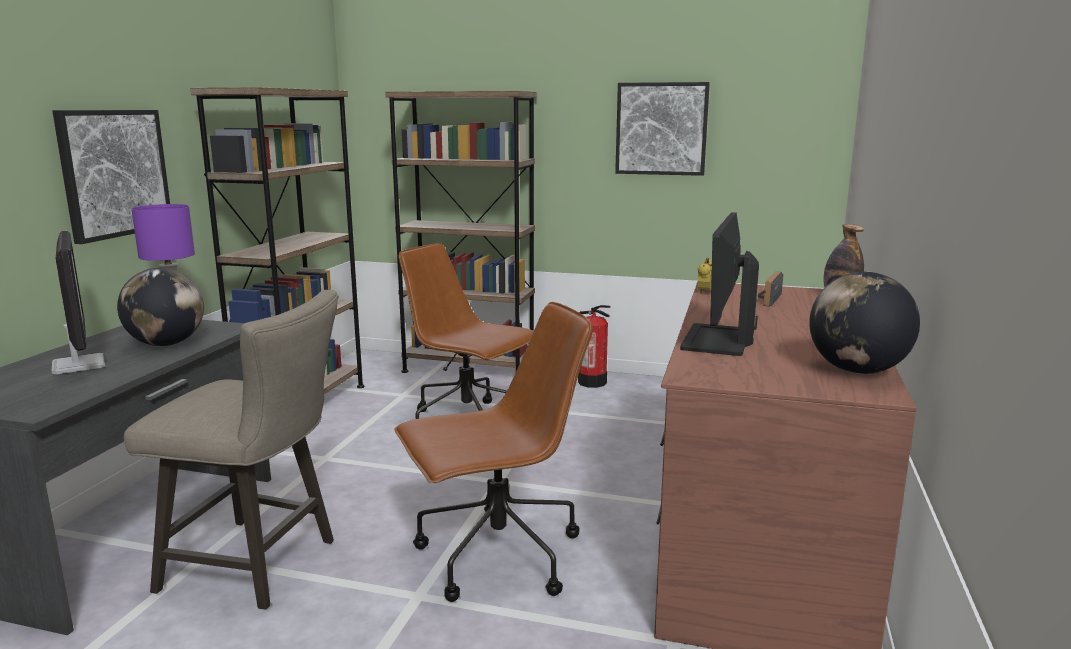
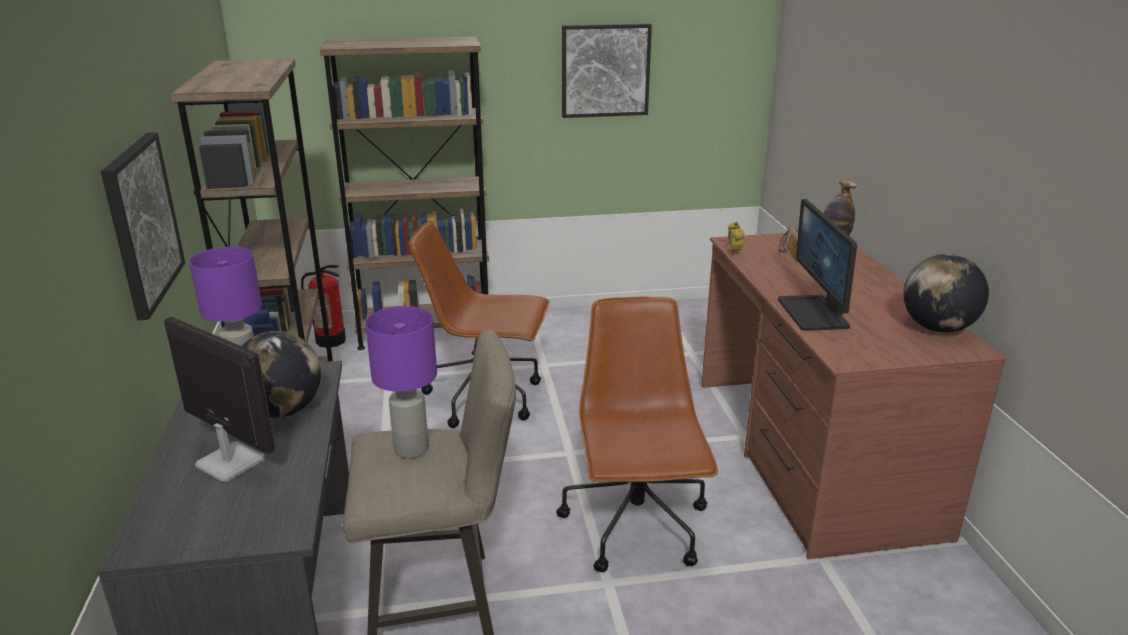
camera: 25 degrees left, 10 degrees up
brown office chair [394,302,593,602] -> brown office chair turned 45 degrees counterclockwise [556,297,718,572]
fire extinguisher [578,305,610,388] -> fire extinguisher moved to [301,265,346,348]
none -> purple table lamp [365,306,437,459]

